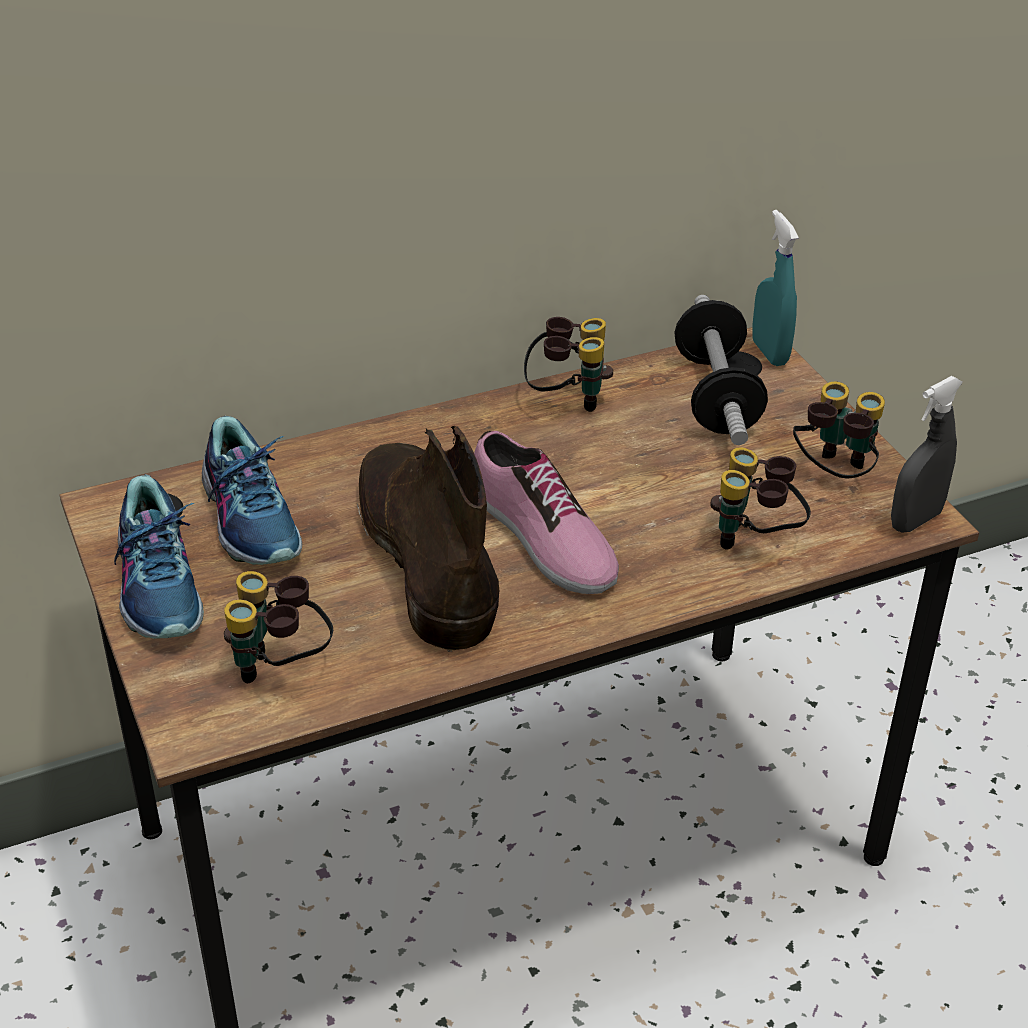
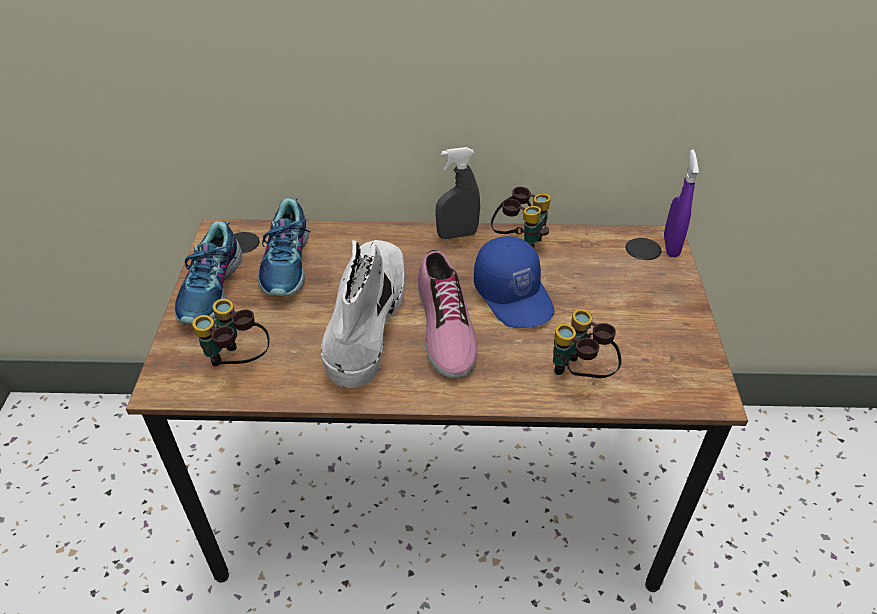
camera: 25 degrees right, 5 degrees up
brown boot [357,426,499,652] -> white boot [321,239,405,388]
dumbbell [674,295,768,445] -> none
turquoise spray bottle [752,210,799,366] -> purple spray bottle [664,150,699,257]
binoculars [793,382,885,478] -> none
grey spray bottle [891,376,963,533] -> grey spray bottle moved to [435,147,480,239]
none -> blue cap [474,236,555,328]

